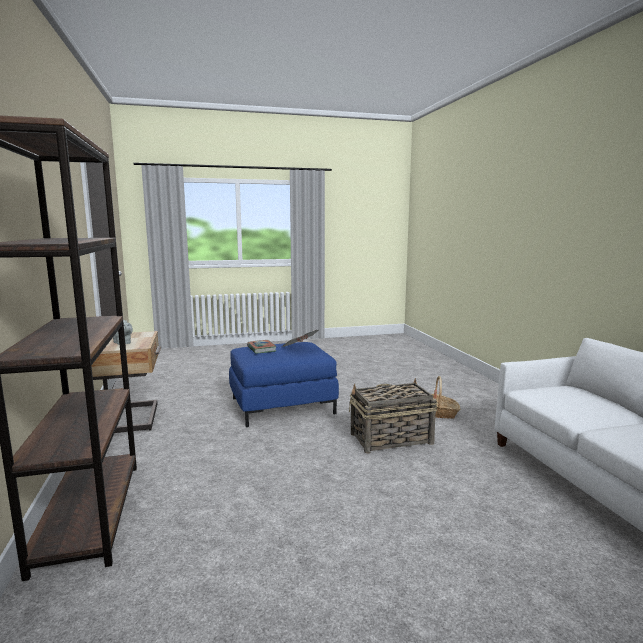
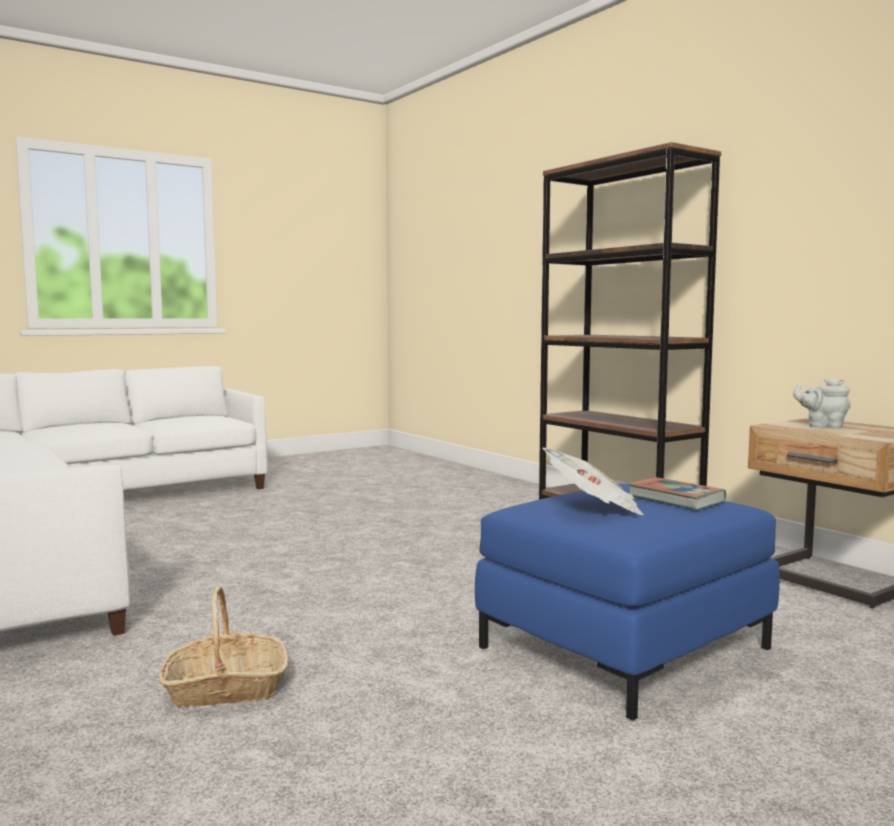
camera: 160 degrees right, 5 degrees down
basket [349,378,438,454] -> none

